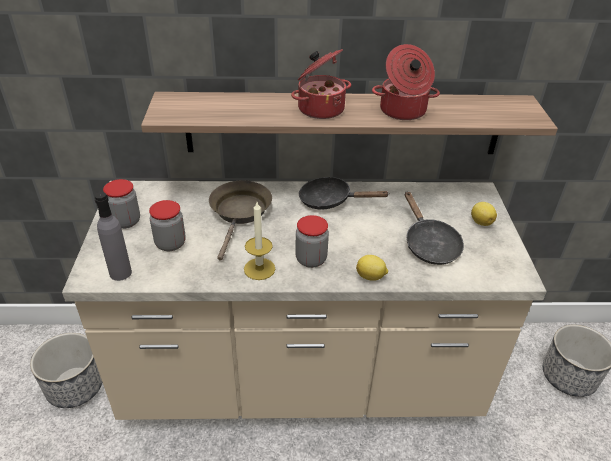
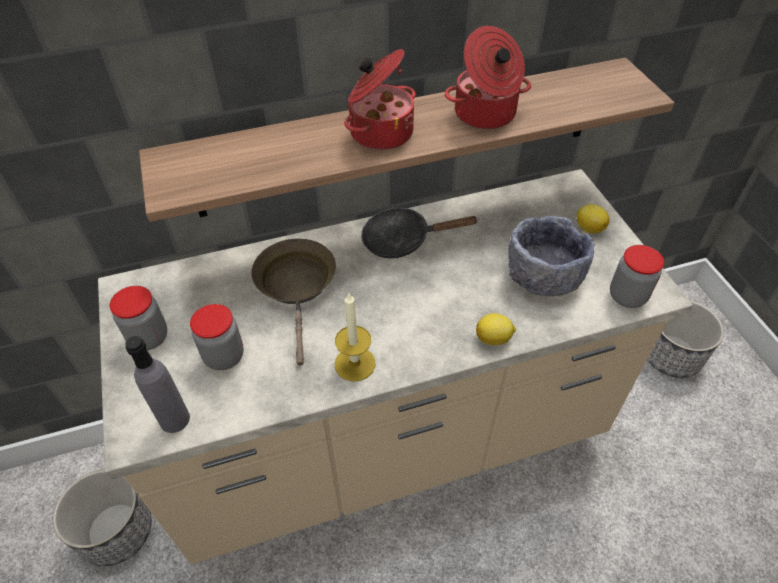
camera: 15 degrees left, 10 degrees up
jar [295,215,329,268] -> jar moved to [610,245,664,308]
black frying pan [405,191,464,265] -> grey bowl [508,216,594,296]

